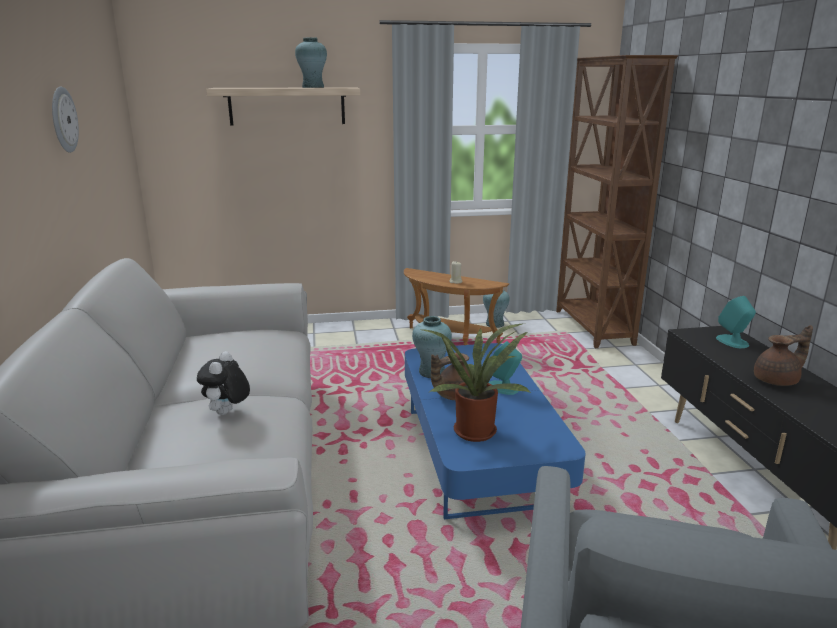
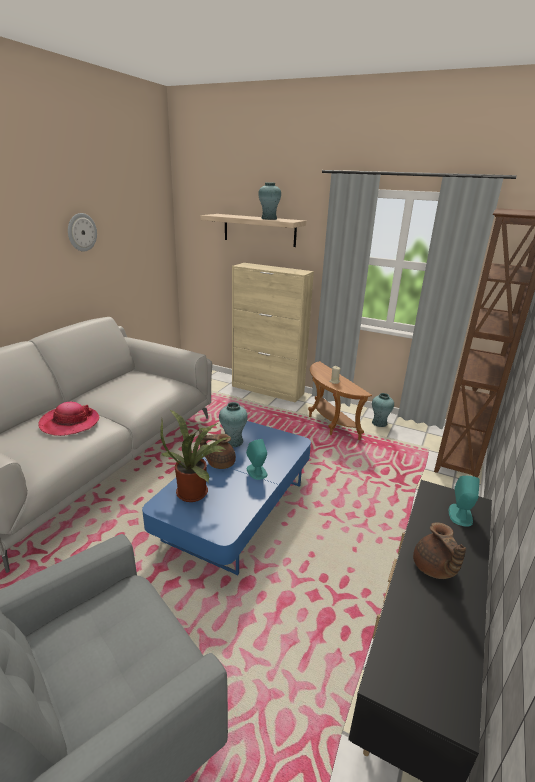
camera: 35 degrees right, 5 degrees up
plush toy [197,351,250,415] -> hat [38,402,99,436]
brown teapot [754,325,813,386] -> brown teapot turned 60 degrees clockwise [413,522,466,579]
none -> beige cabinet [232,263,314,403]

